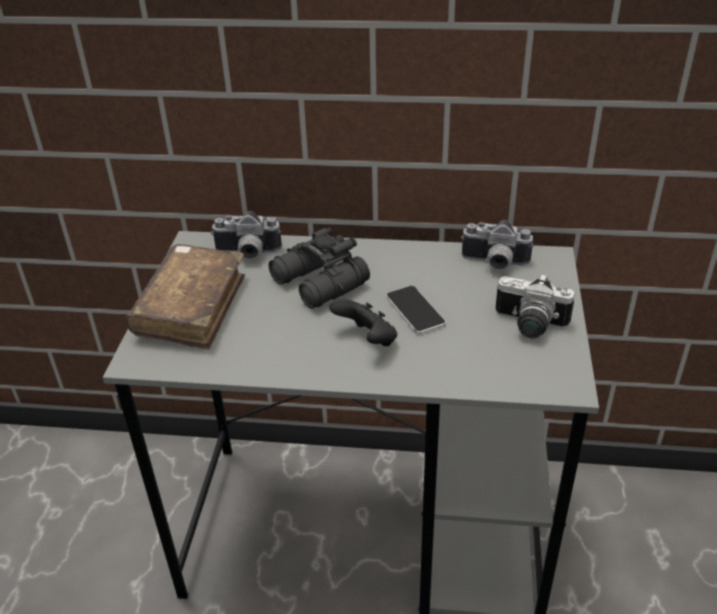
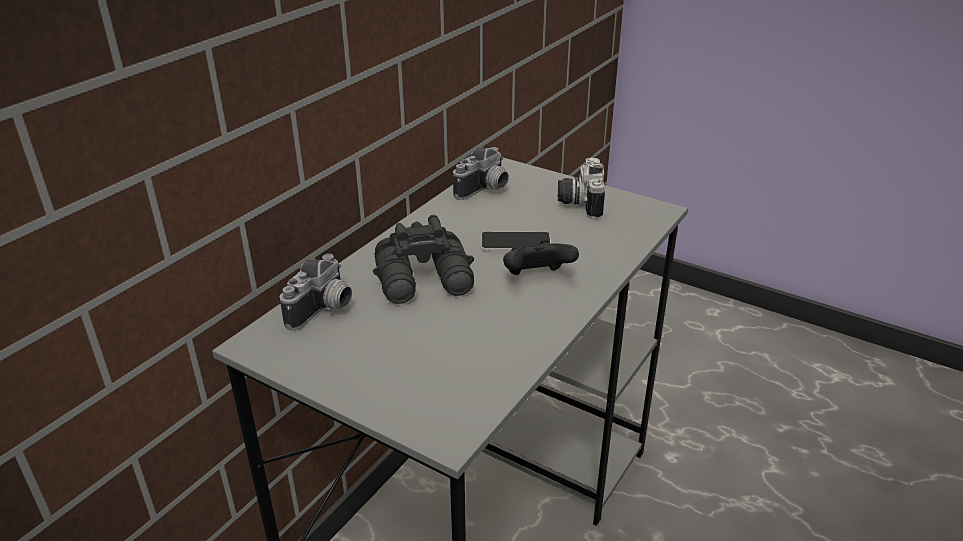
camera: 65 degrees left, 5 degrees down
brown book [126,244,245,350] -> none
camera [496,274,575,338] -> camera turned 135 degrees clockwise [558,157,605,219]

